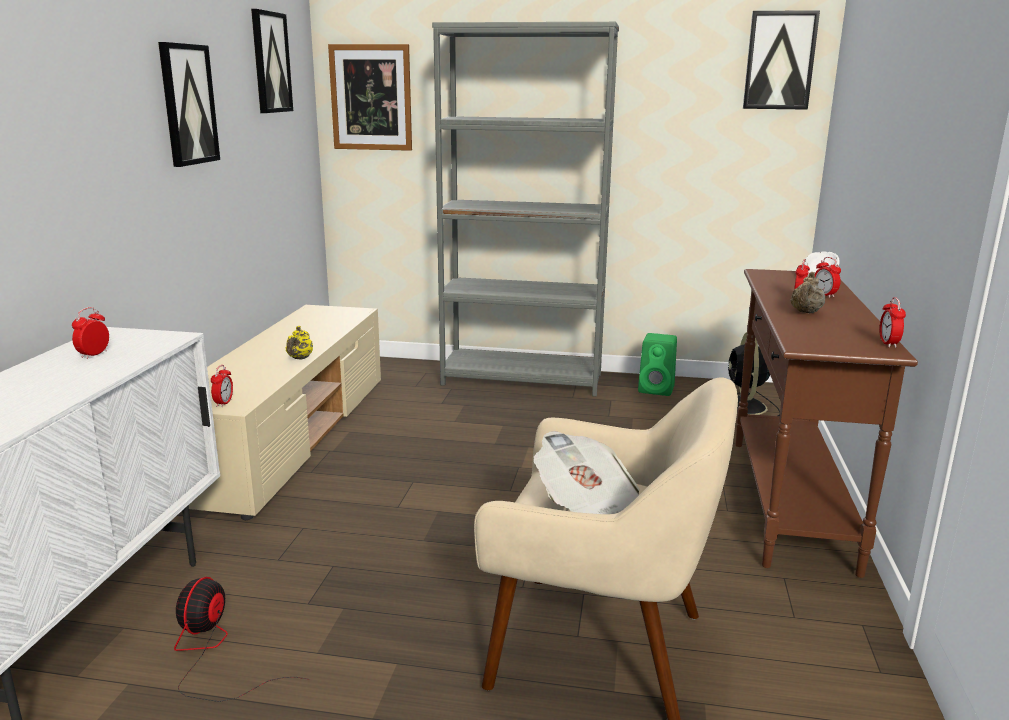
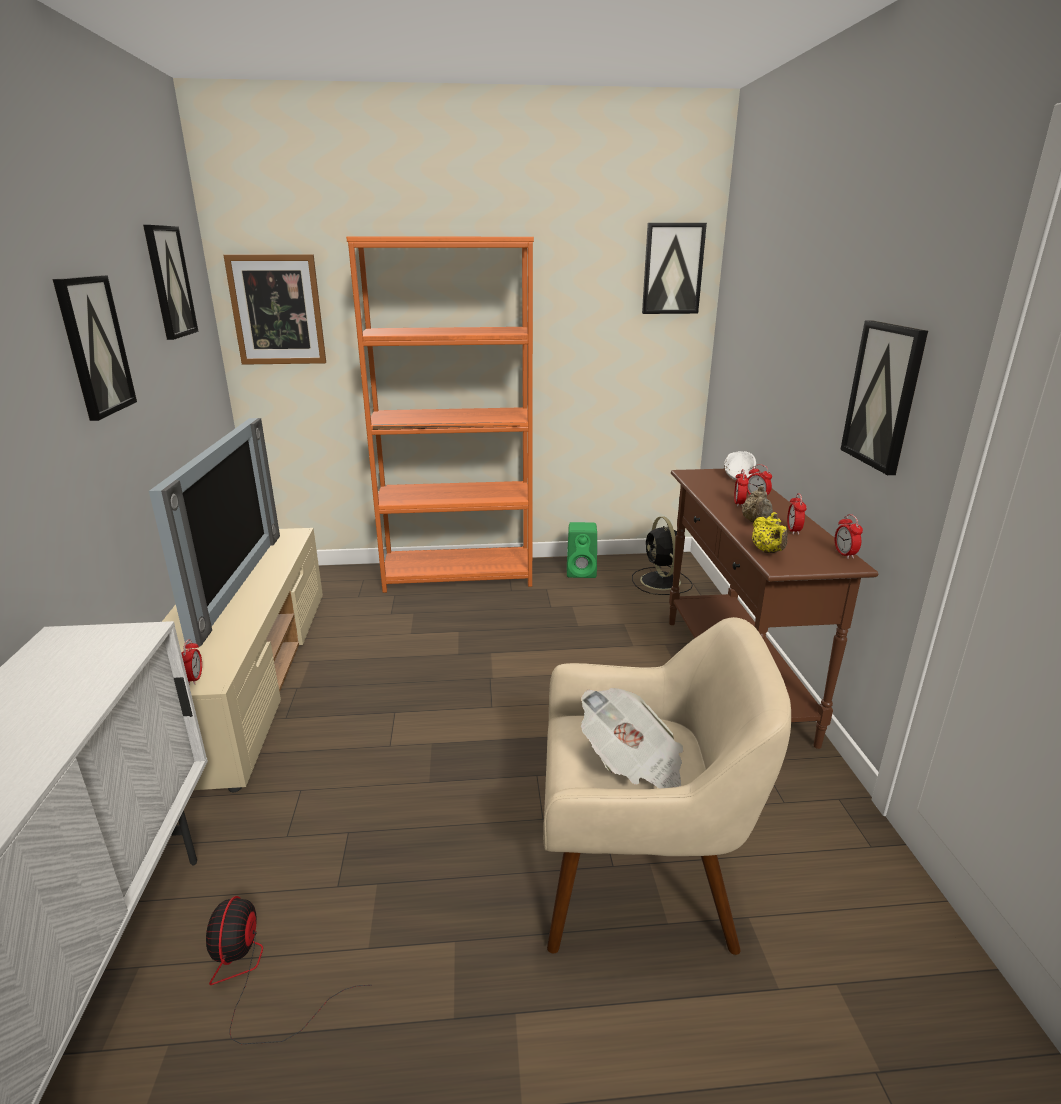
camera: 15 degrees left, 5 degrees up
alarm clock [72,307,109,359] -> alarm clock moved to [787,493,807,535]
yellow teapot [286,326,313,360] -> yellow teapot moved to [752,512,788,553]
grey bookcase [432,22,619,397] -> orange bookcase [346,237,534,593]
none -> television [149,418,280,647]
none -> picture [840,320,928,475]

